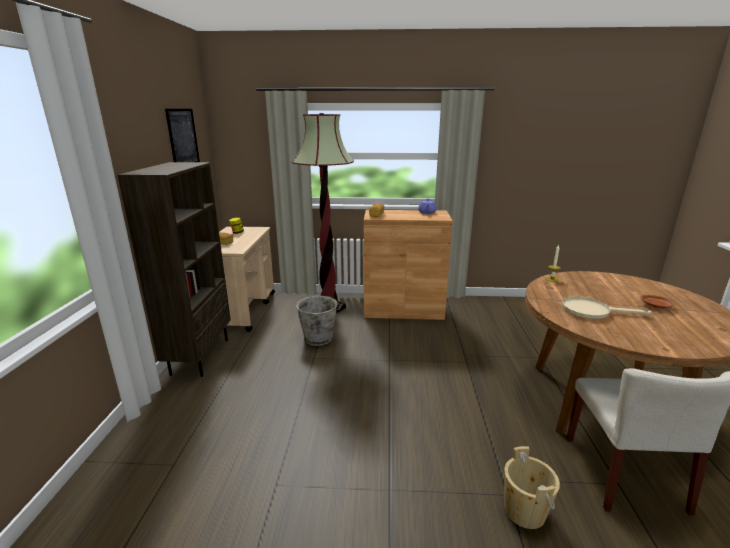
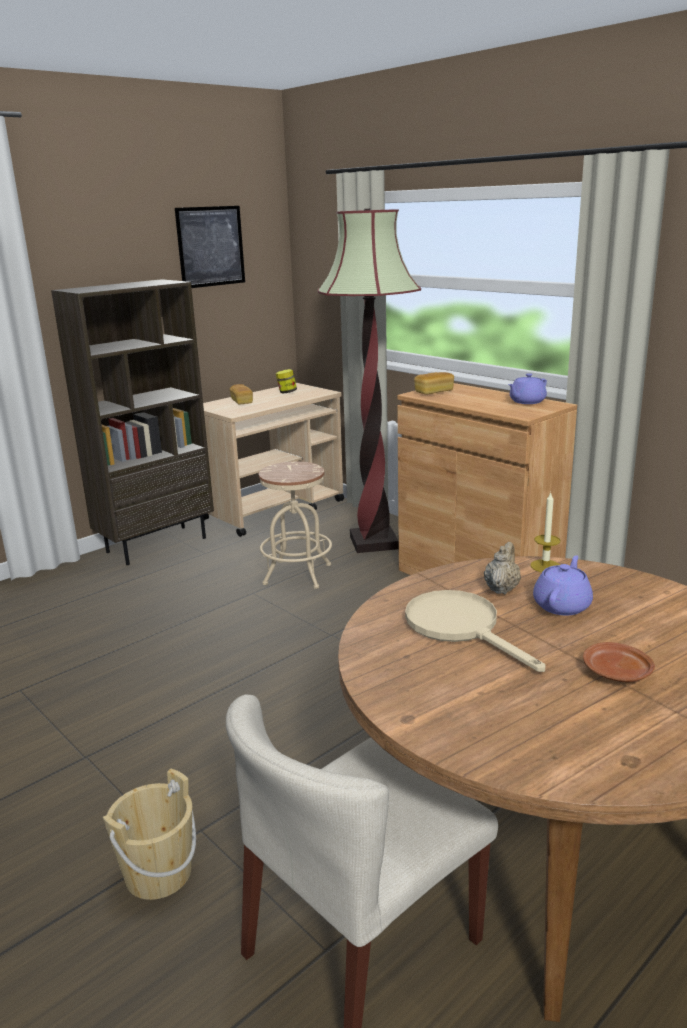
camera: 45 degrees right, 0 degrees up
grey bucket [296,296,342,346] -> beige stool [259,462,332,589]
none -> beige teapot [484,542,521,595]
none -> purple teapot [533,555,593,616]

